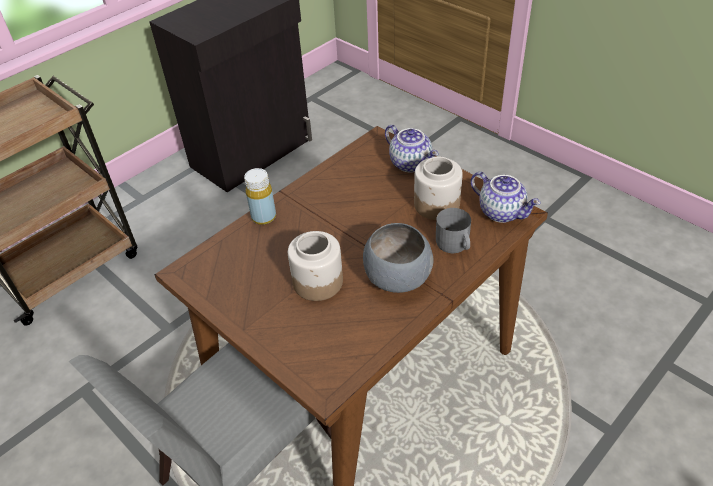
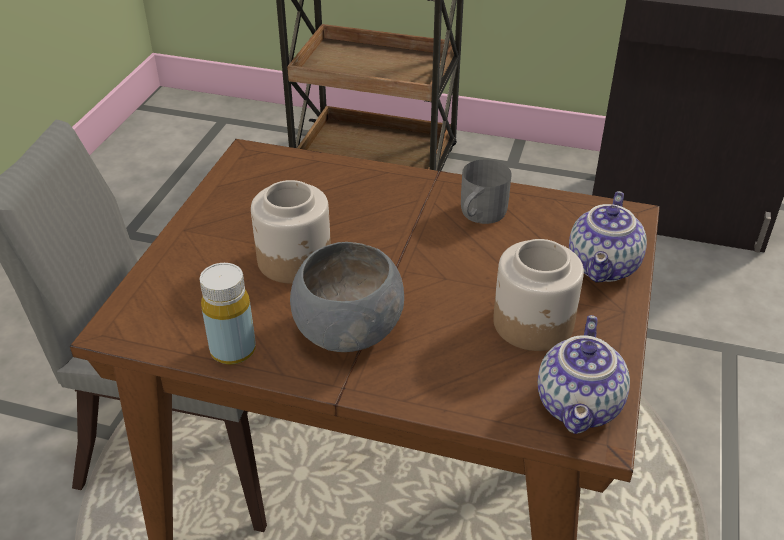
camera: 60 degrees right, 5 degrees down
yellow bottle [244,168,276,225] -> yellow bottle moved to [200,263,256,365]
grey mug [436,208,471,253] -> grey mug moved to [461,160,512,224]

